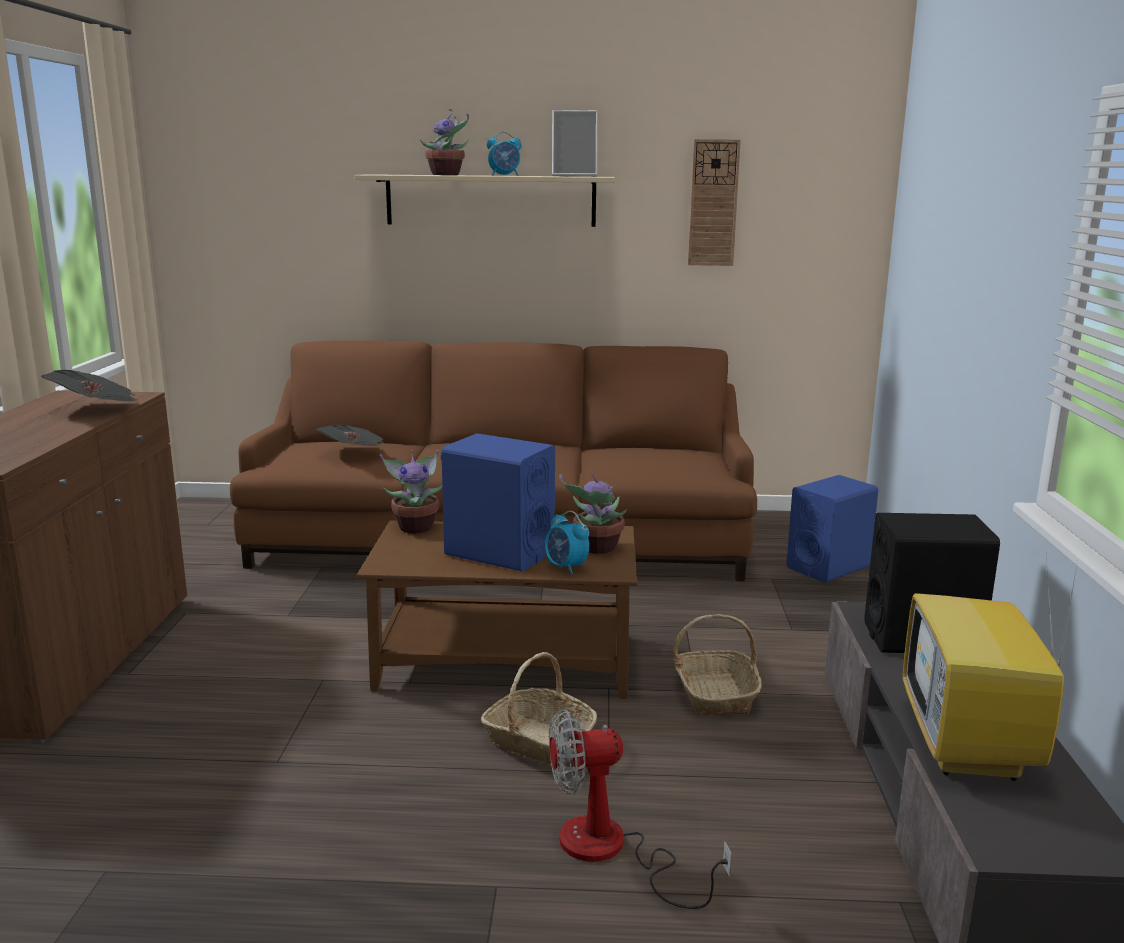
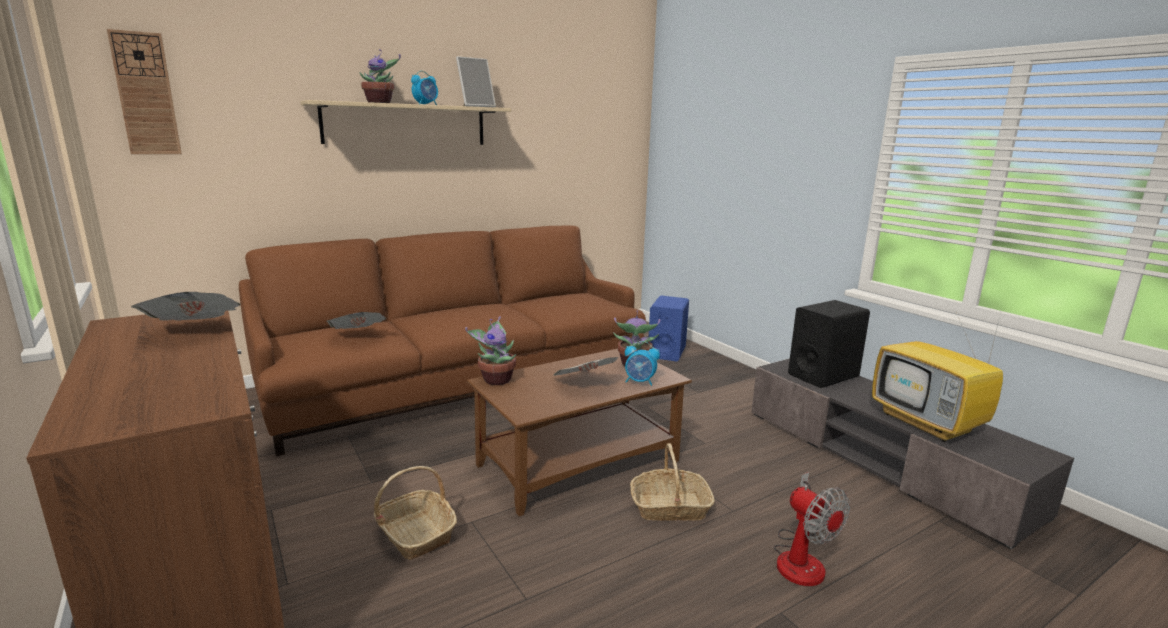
camera: 35 degrees left, 0 degrees up
blue speaker [440,433,555,572] -> newspaper [553,357,618,376]
fan [549,709,732,909] -> fan turned 75 degrees counterclockwise [774,472,850,586]
basket [673,614,762,716] -> basket moved to [374,466,457,560]
wall clock [688,139,741,266] -> wall clock moved to [107,29,182,154]

